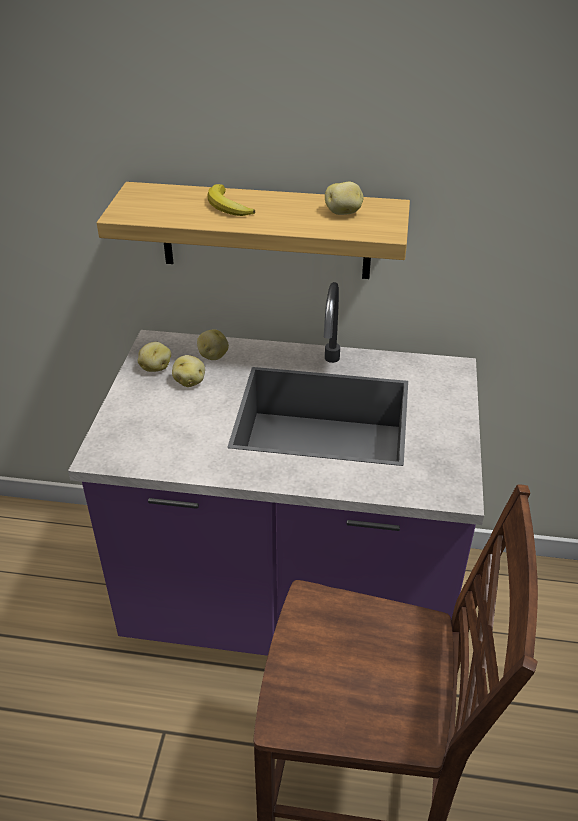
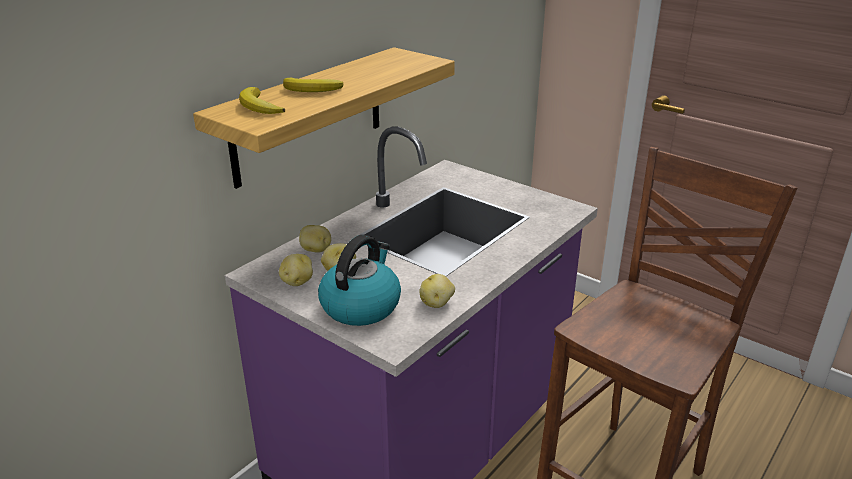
camera: 60 degrees left, 10 degrees down
potato [325,182,363,215] -> potato moved to [419,274,455,308]
none -> banana [239,87,285,114]
none -> kettle [318,235,401,326]

